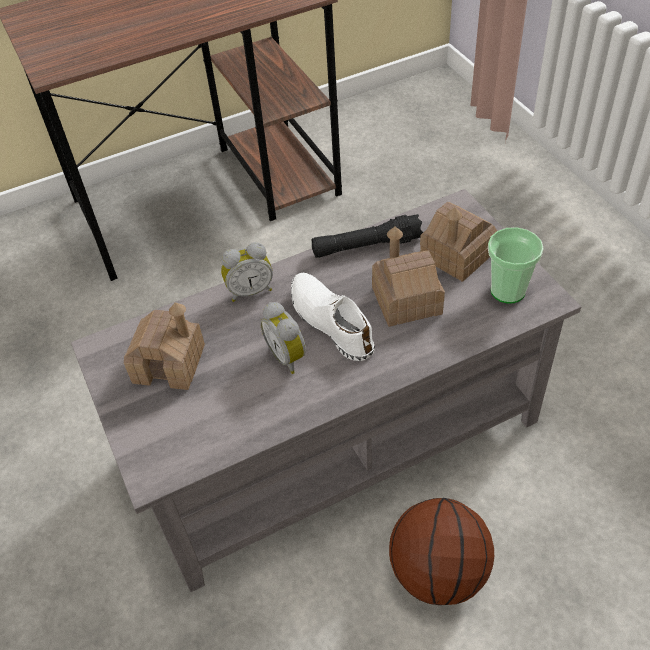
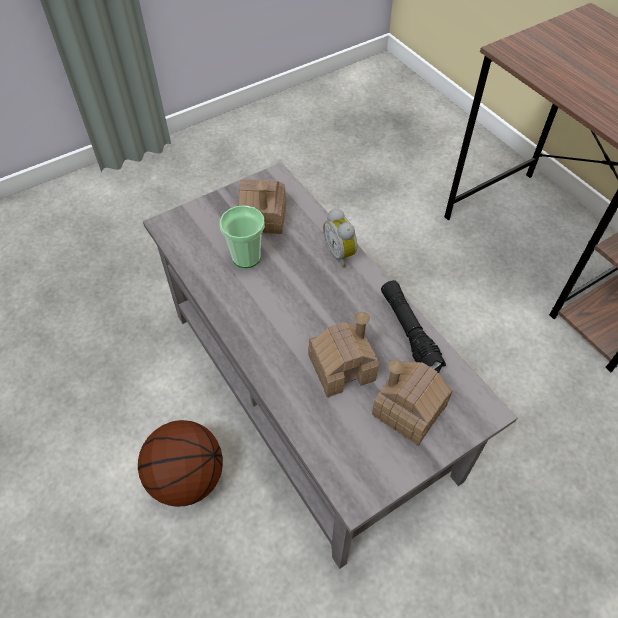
camera: 80 degrees right, 5 degrees up
alarm clock [260,302,306,374] -> none
white shoe [291,273,375,361] -> none
cup [488,227,544,303] -> cup moved to [220,205,265,268]

